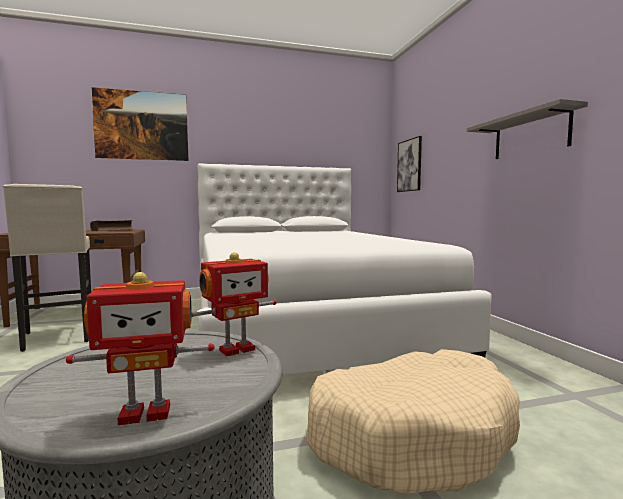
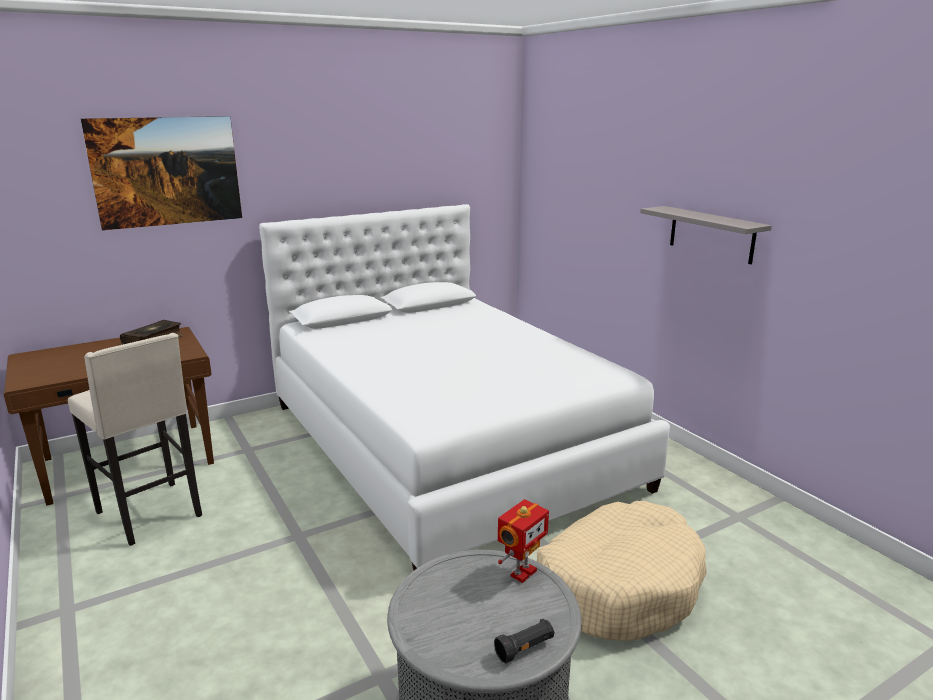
camera: 15 degrees left, 15 degrees up
toy robot [66,272,215,425] -> black flashlight [494,619,555,663]
picture [397,136,422,192] -> none

